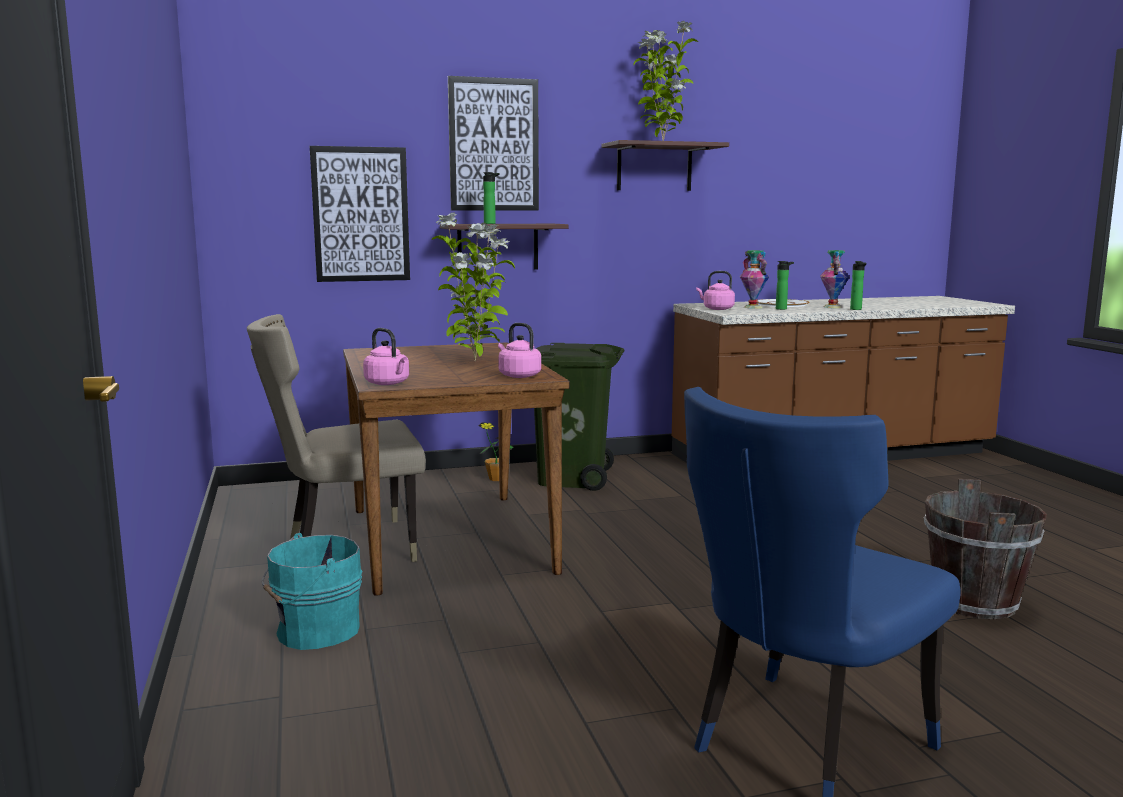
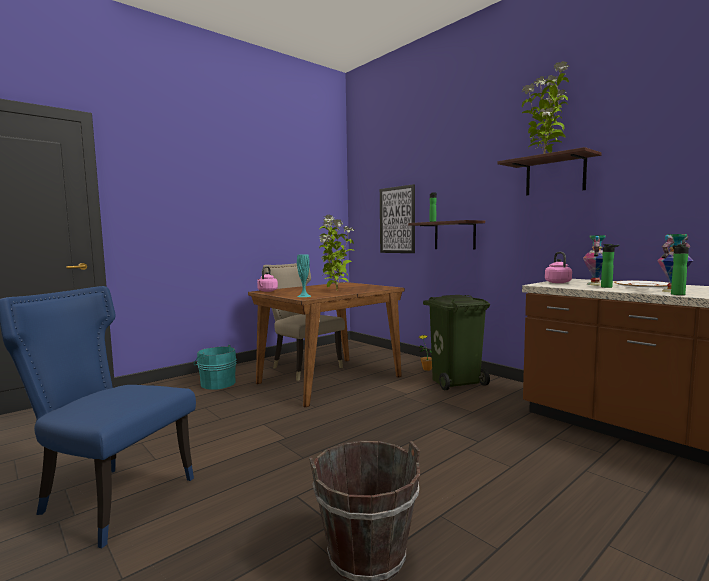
camera: 65 degrees right, 5 degrees down
picture [448,76,539,211] -> none
pink kettle [498,323,541,378] -> turquoise vase [297,254,311,297]

